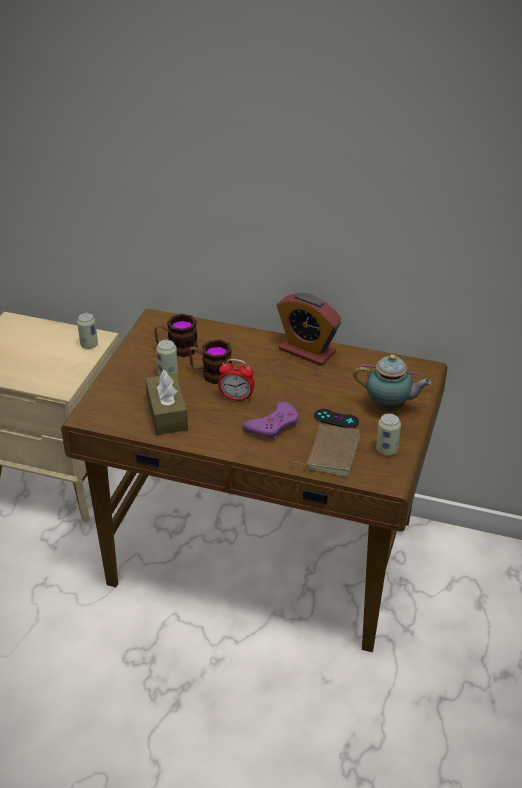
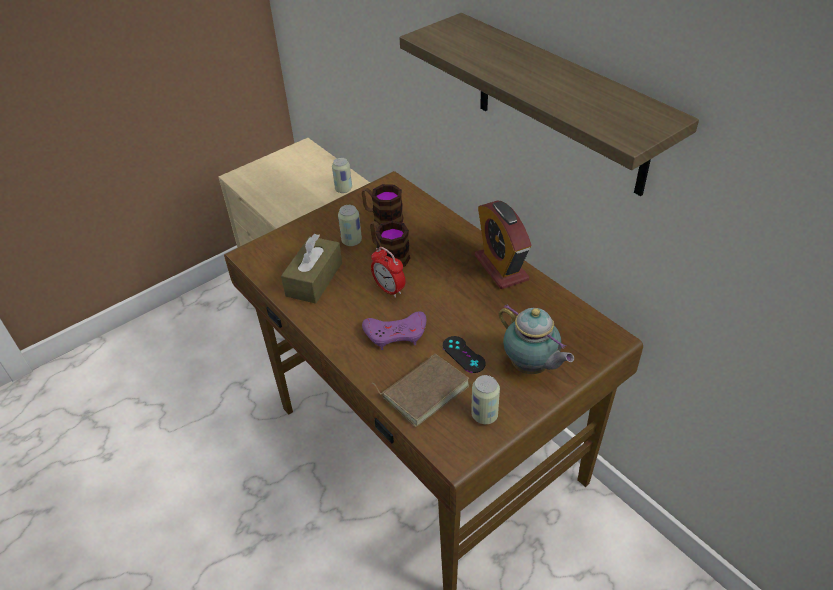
camera: 35 degrees right, 5 degrees up
none -> shelf [400,13,699,196]

